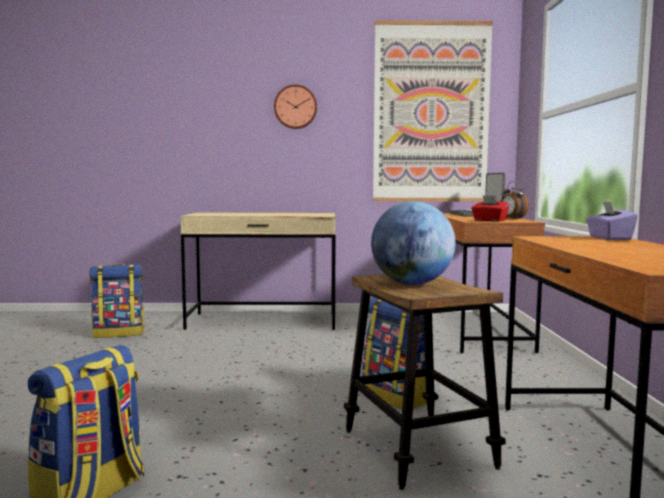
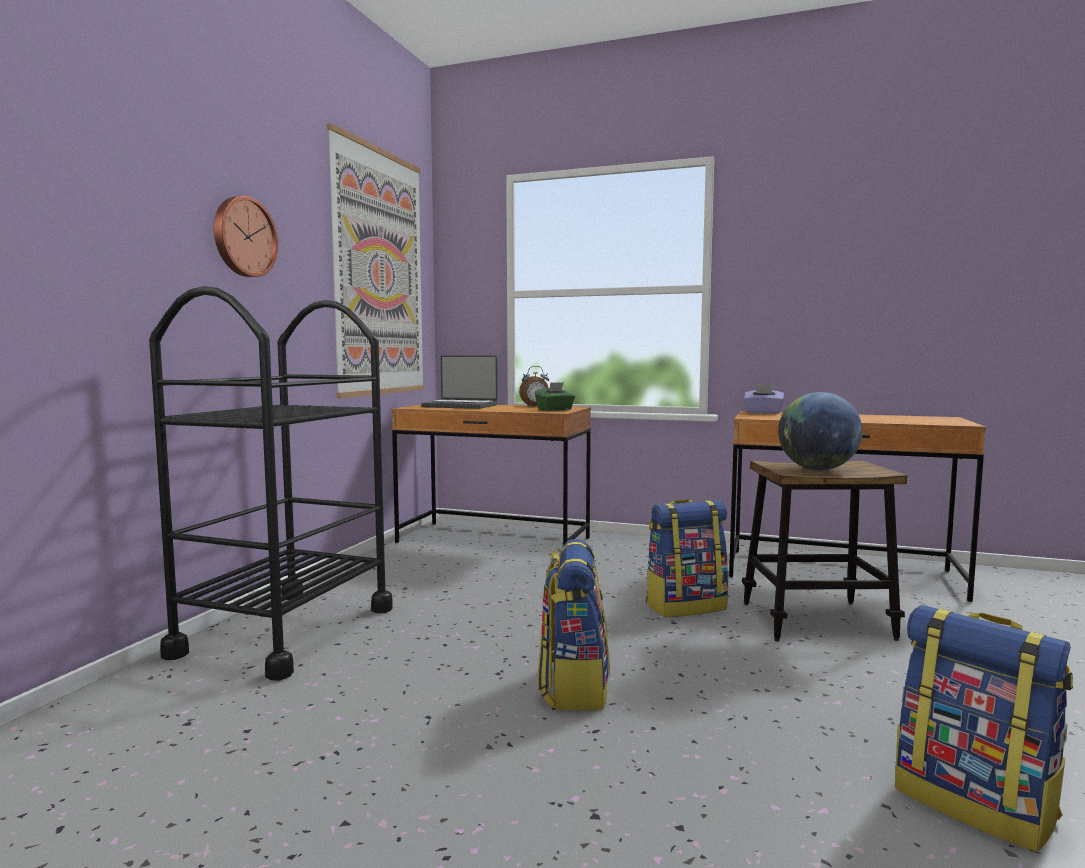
camera: 70 degrees left, 0 degrees up
backpack [89,264,145,338] -> backpack moved to [537,539,610,710]
beige desk [180,213,336,330] -> black cart [149,286,393,680]
red tissue box [471,195,510,222] -> green tissue box [535,382,575,411]

